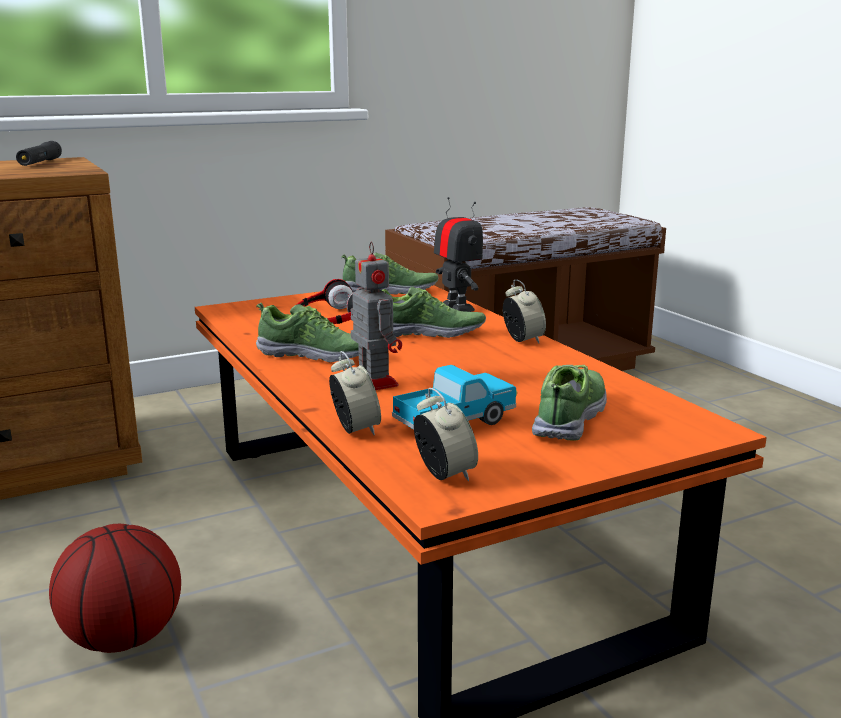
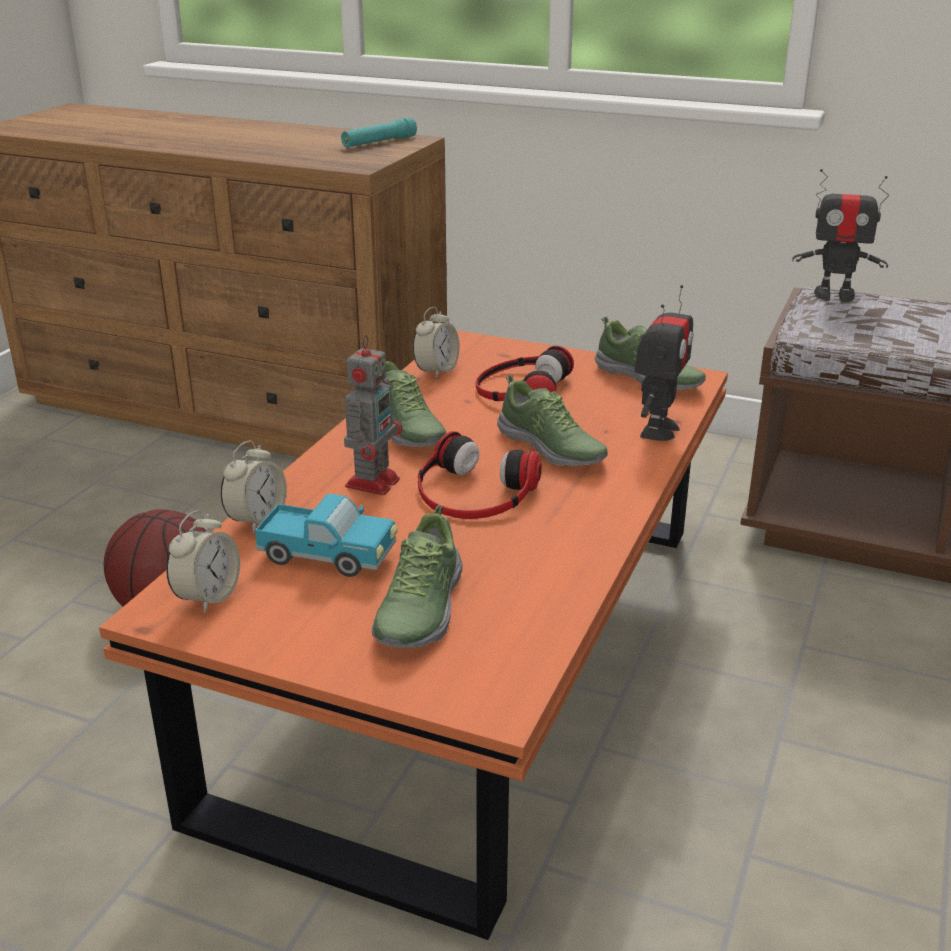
camera: 50 degrees right, 10 degrees up
black flashlight [16,141,62,166] -> turquoise flashlight [341,117,417,147]
alarm clock [503,280,546,343] -> alarm clock moved to [413,307,460,379]
shoe [532,365,607,441] -> shoe turned 120 degrees clockwise [372,505,462,649]
none -> headphones [418,431,542,519]
none -> toy robot [793,169,889,302]

